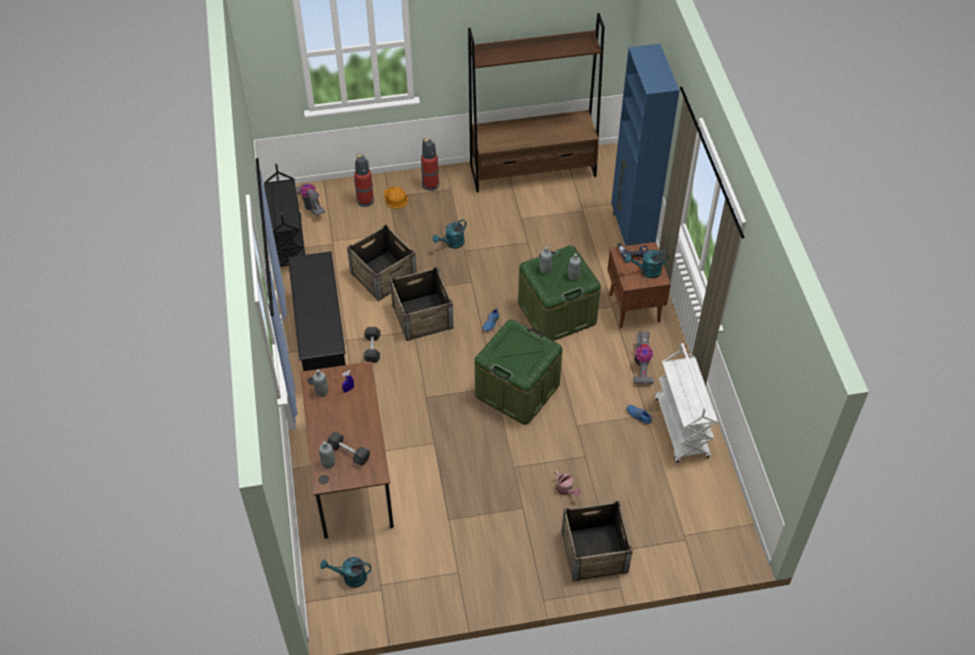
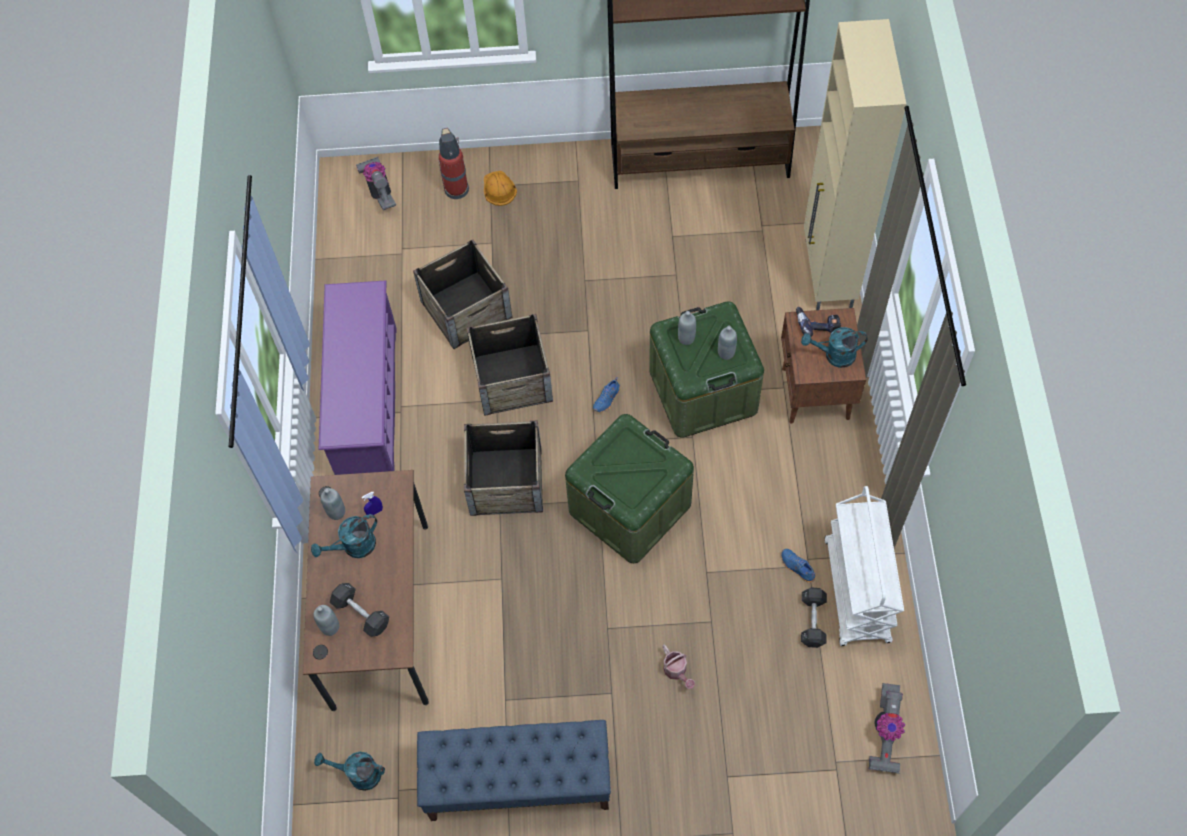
camera: 10 degrees right, 10 degrees up
black cart [264,164,305,267] -> none
black shoe rack [288,251,346,371] -> purple shoe rack [318,280,396,475]
black dumbbell [364,327,381,363] -> black dumbbell moved to [801,587,827,648]
fire extinguisher [421,138,439,191] -> none
turquoise watering can [433,219,466,249] -> turquoise watering can moved to [311,514,377,558]
crate [562,501,633,581] -> crate moved to [464,421,543,516]
blue cabinet [611,44,679,246] -> beige cabinet [804,19,906,310]
vacuum cleaner [634,331,653,384] -> vacuum cleaner moved to [869,683,905,774]
none -> blue bench [417,720,611,821]

